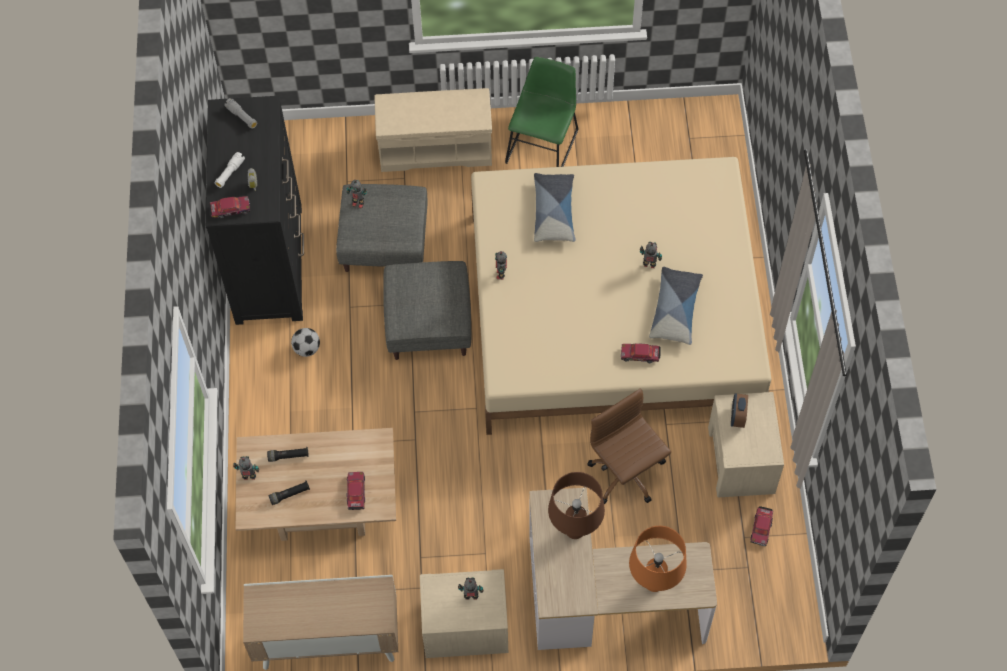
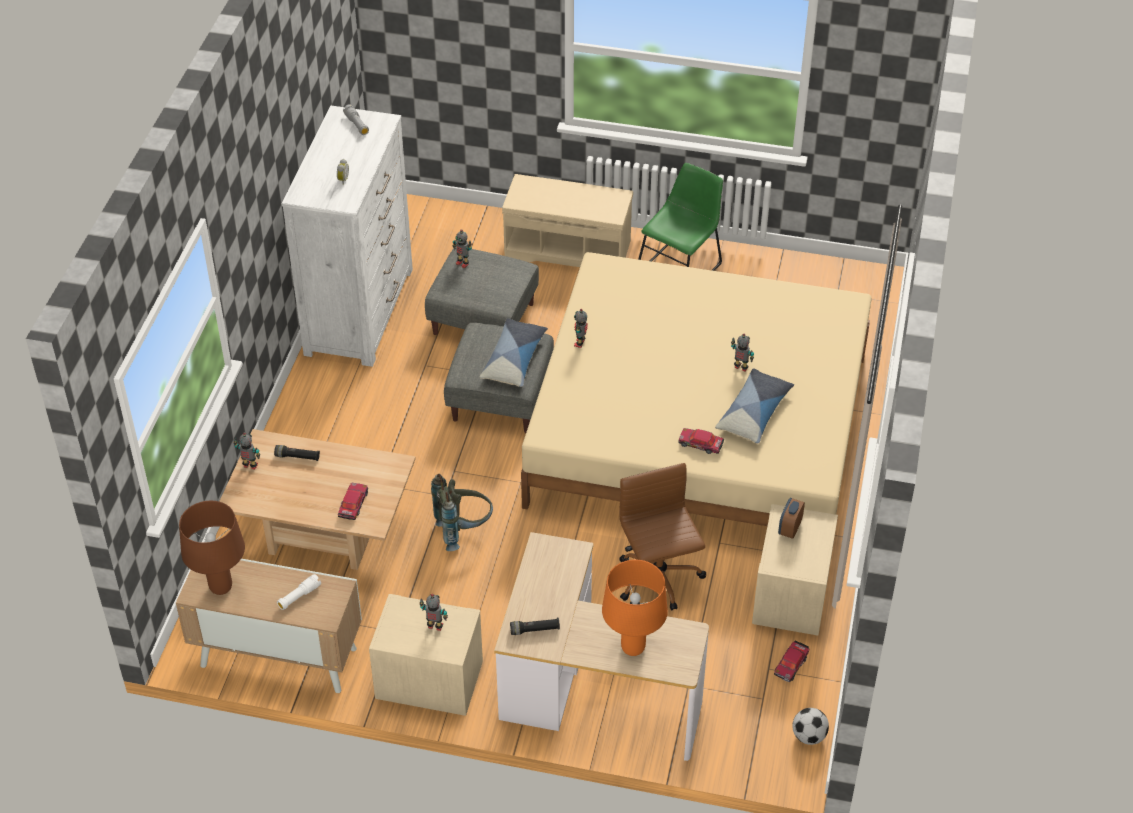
camera: 15 degrees right, 15 degrees down
black dresser [206,96,304,325] -> white dresser [281,106,413,367]
toy car [208,196,250,218] -> none
white flashlight [214,152,245,188] -> white flashlight moved to [277,574,321,610]
black flashlight [268,480,310,505] -> black flashlight moved to [510,617,560,635]
football [291,328,320,357] -> football moved to [793,708,829,745]
pillow [534,173,576,242] -> pillow moved to [480,318,548,387]
brown table lamp [548,472,605,539] -> brown table lamp moved to [179,501,245,595]
none -> grey backpack [431,474,493,551]

